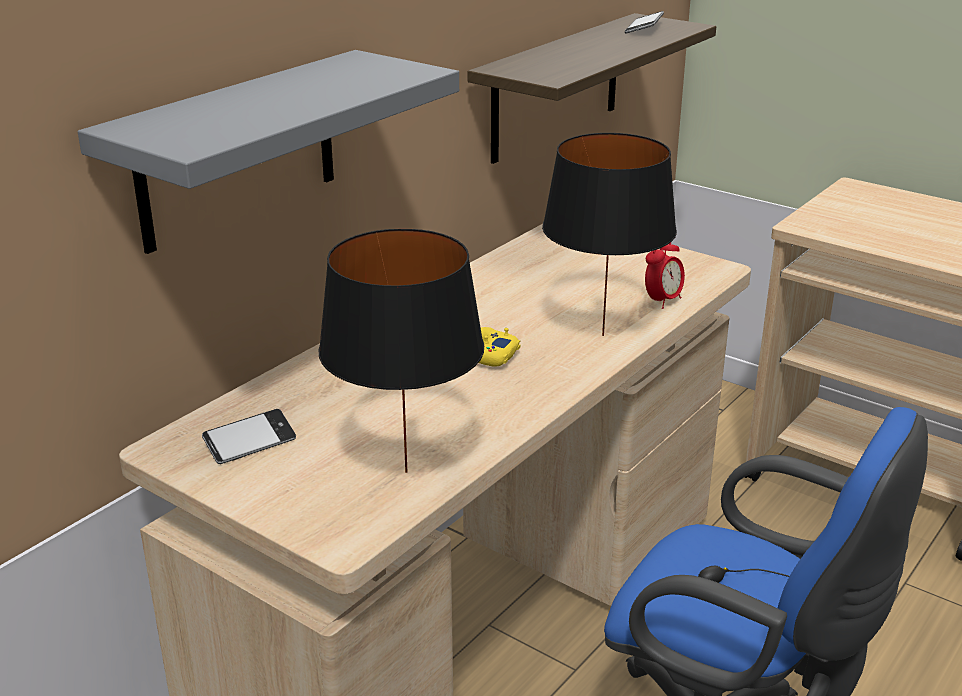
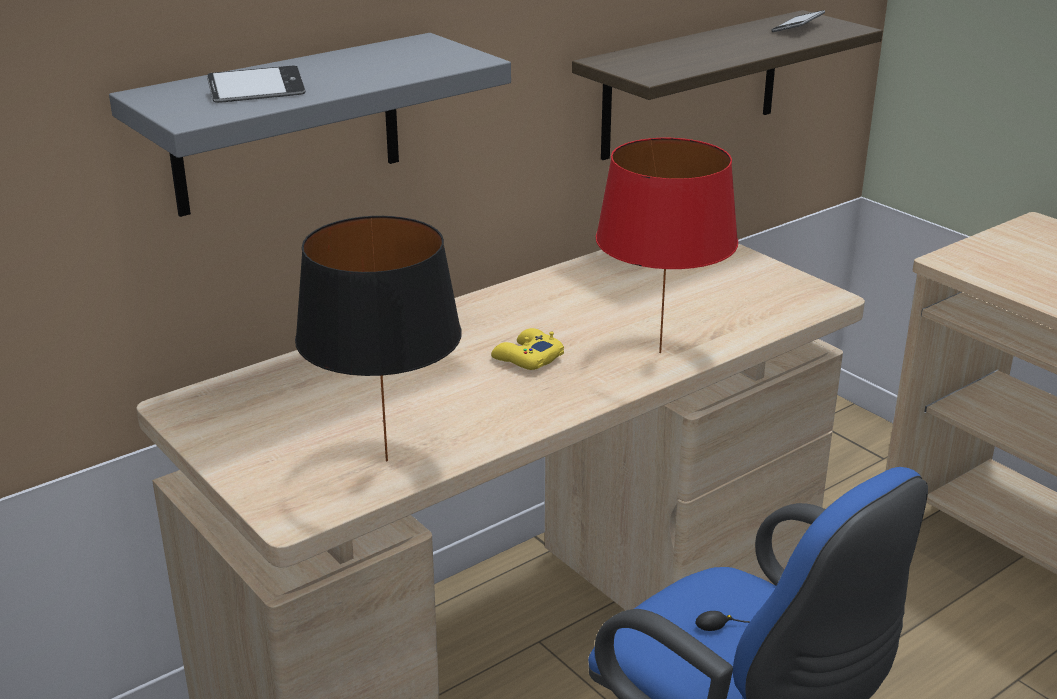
camera: 15 degrees right, 0 degrees up
phone [202,409,296,464] -> phone moved to [207,65,305,103]
black table lamp [542,133,677,336] -> red table lamp [596,138,738,353]
alarm clock [645,243,685,309] -> none

